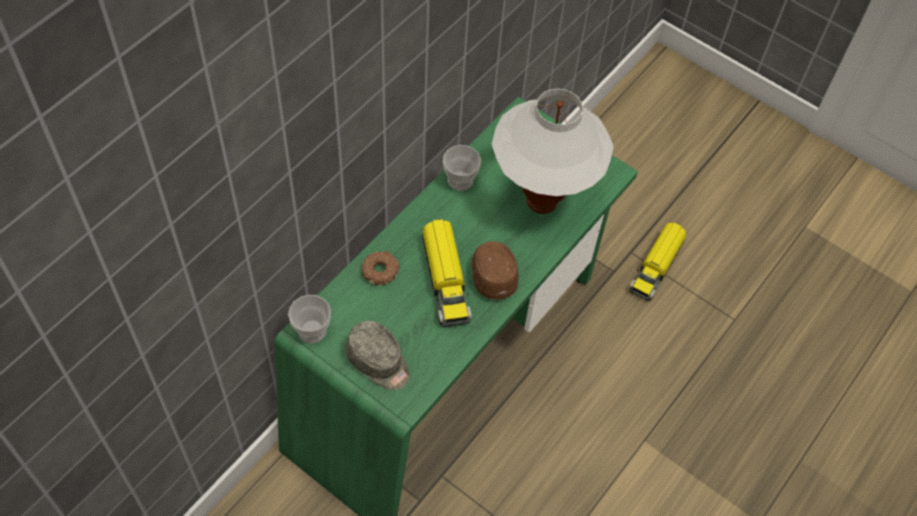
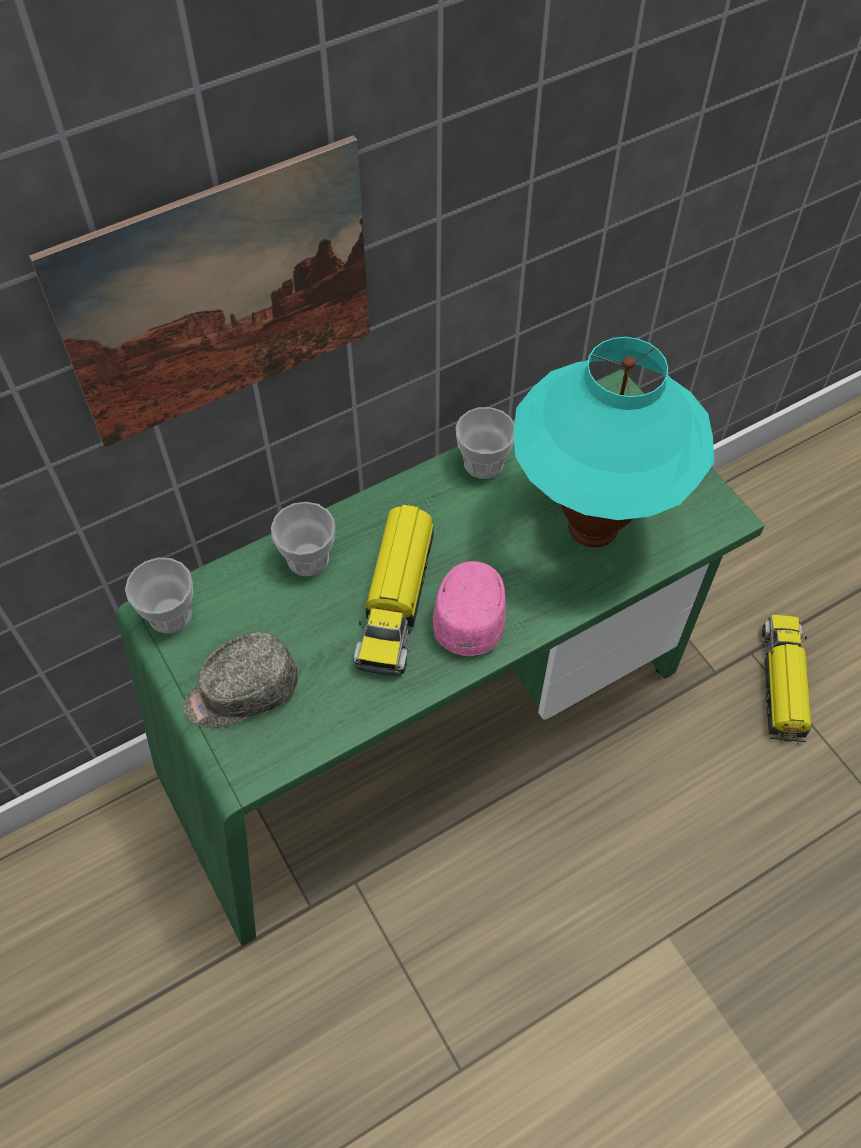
camera: 25 degrees right, 0 degrees up
grey cap [346,321,410,390] -> grey cap turned 90 degrees clockwise [184,632,298,728]
donut [362,251,400,286] -> cup [271,502,335,576]
brown cap [472,241,519,300] -> pink cap [433,561,506,656]
white table lamp [492,89,614,214] -> turquoise table lamp [514,337,714,547]
toy truck [629,222,686,301] -> toy truck turned 135 degrees clockwise [762,615,811,743]
none -> picture [29,135,370,447]

